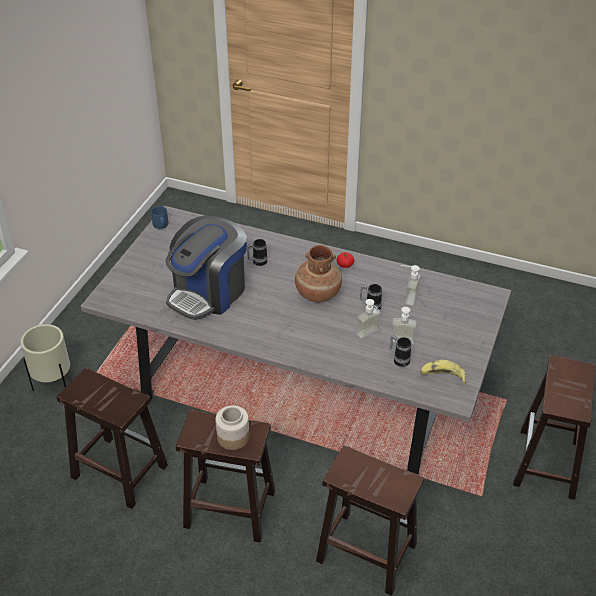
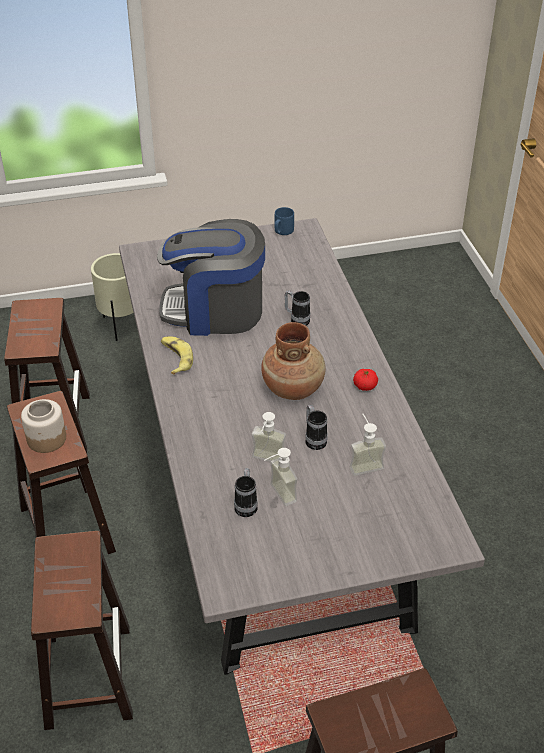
camera: 55 degrees right, 0 degrees up
banana [420,360,466,383] -> banana moved to [161,337,193,375]

